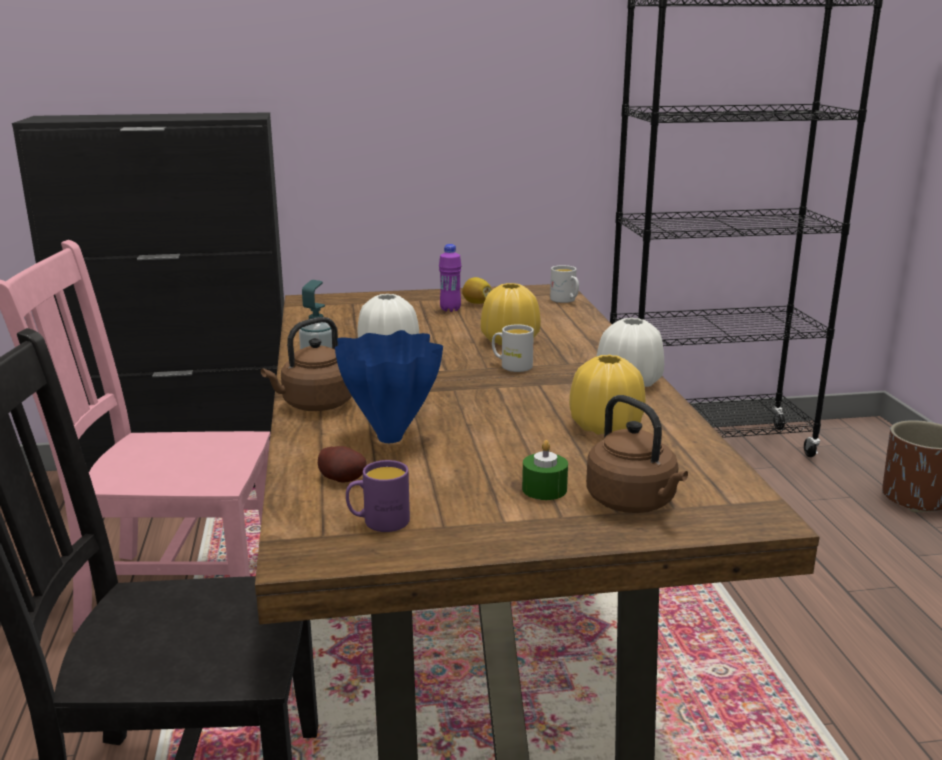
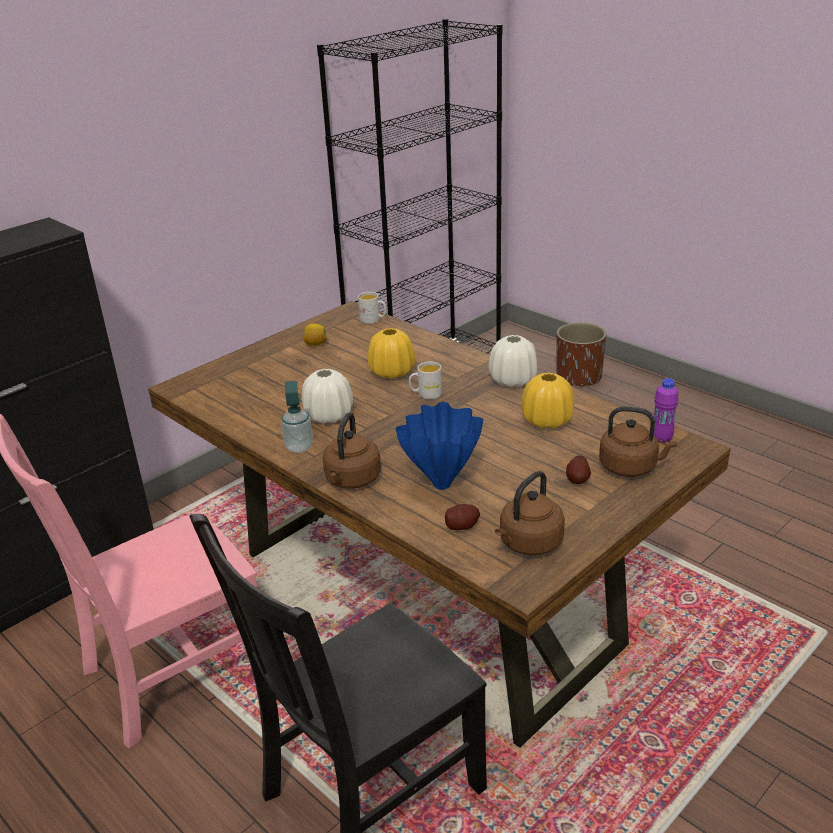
camera: 35 degrees left, 10 degrees up
purple mug [346,460,410,532] -> brown kettle [495,471,565,555]
purple bottle [439,244,462,312] -> purple bottle moved to [654,378,679,443]
green candle [522,440,568,500] -> potato [566,455,591,484]

